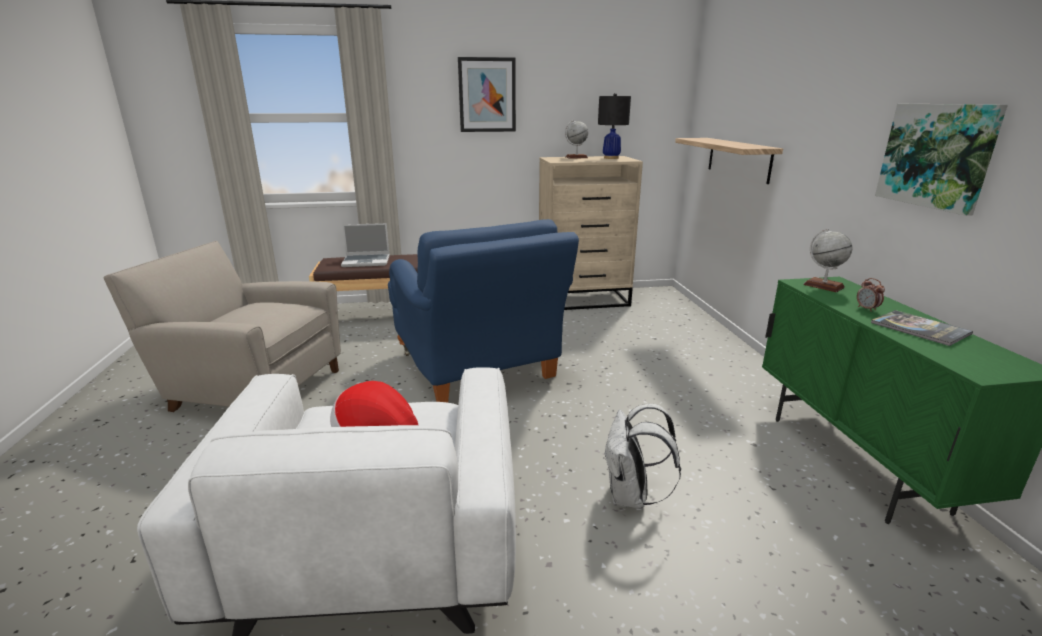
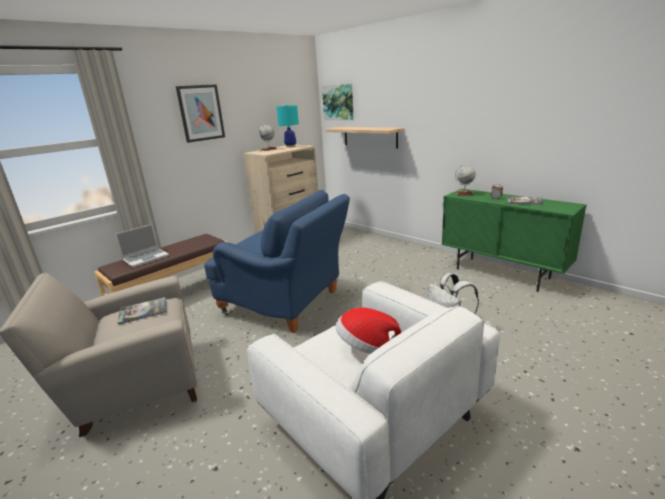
camera: 35 degrees left, 0 degrees up
black table lamp [598,93,631,159] -> turquoise table lamp [276,104,299,148]
picture [875,104,1008,216] -> picture moved to [322,84,354,120]
none -> book [118,297,166,325]

